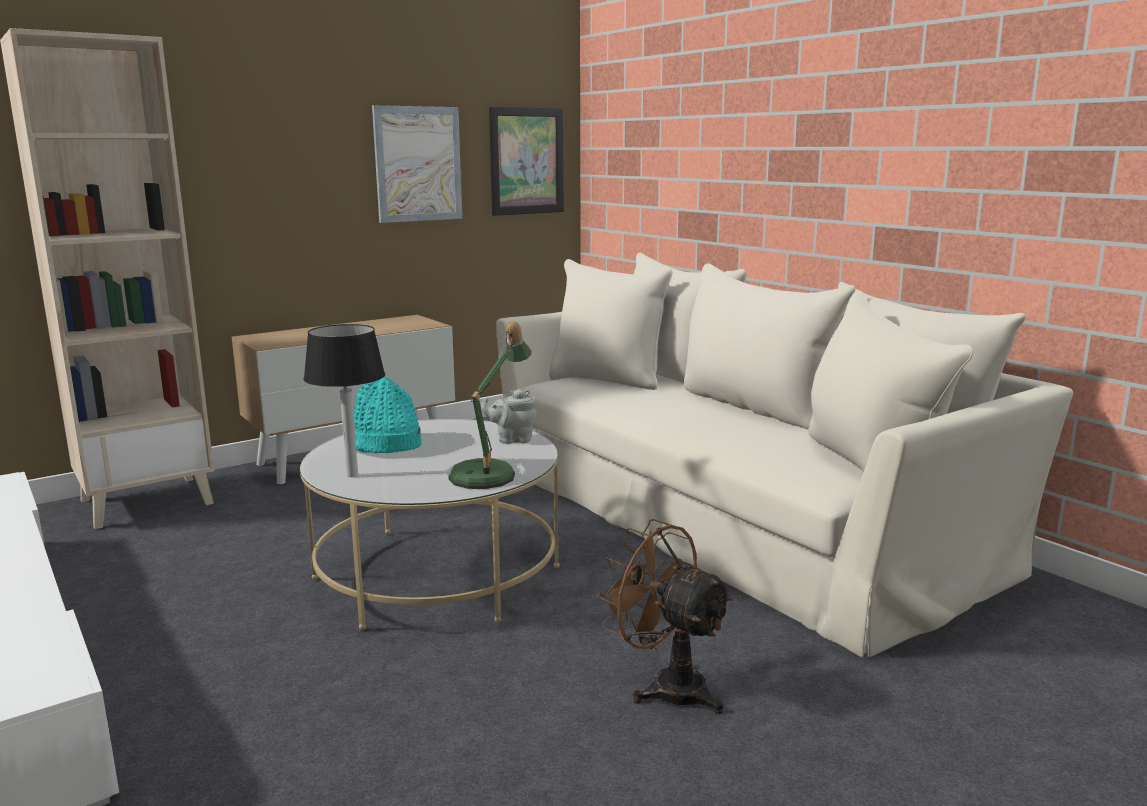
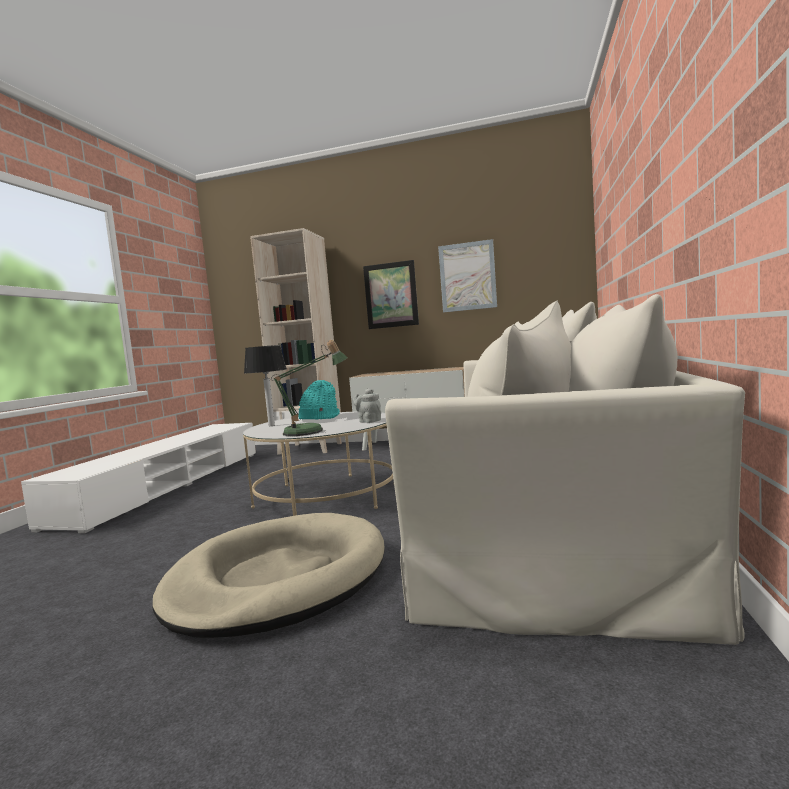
camera: 50 degrees right, 10 degrees down
picture [489,107,564,216] -> picture moved to [363,260,419,329]
brown fan [596,519,733,714] -> beige dog bed [152,513,385,638]

